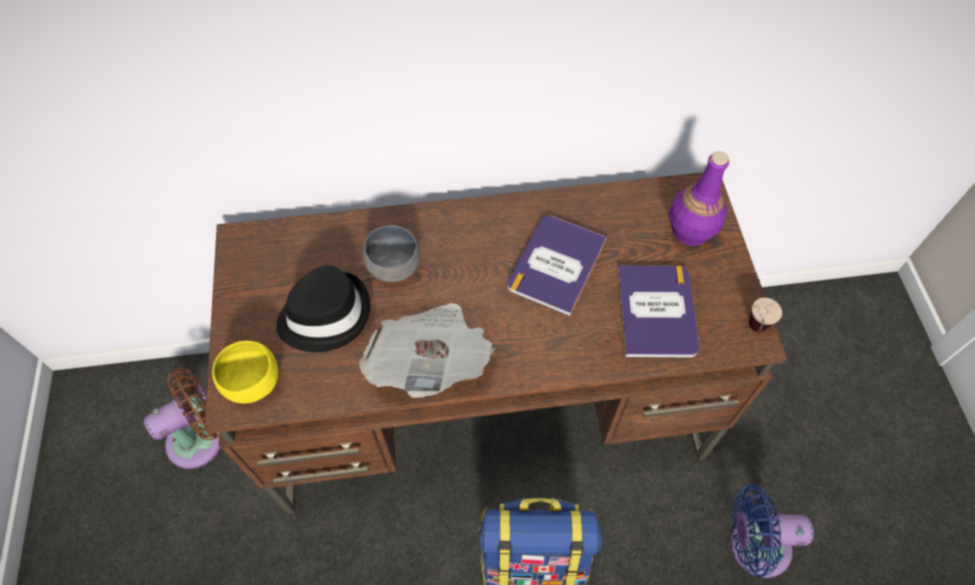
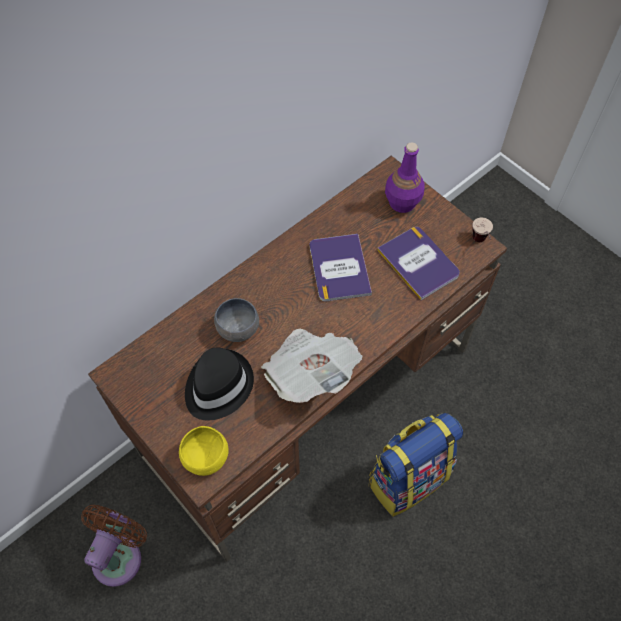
camera: 35 degrees left, 0 degrees up
blue fan [730,484,814,578] -> none

